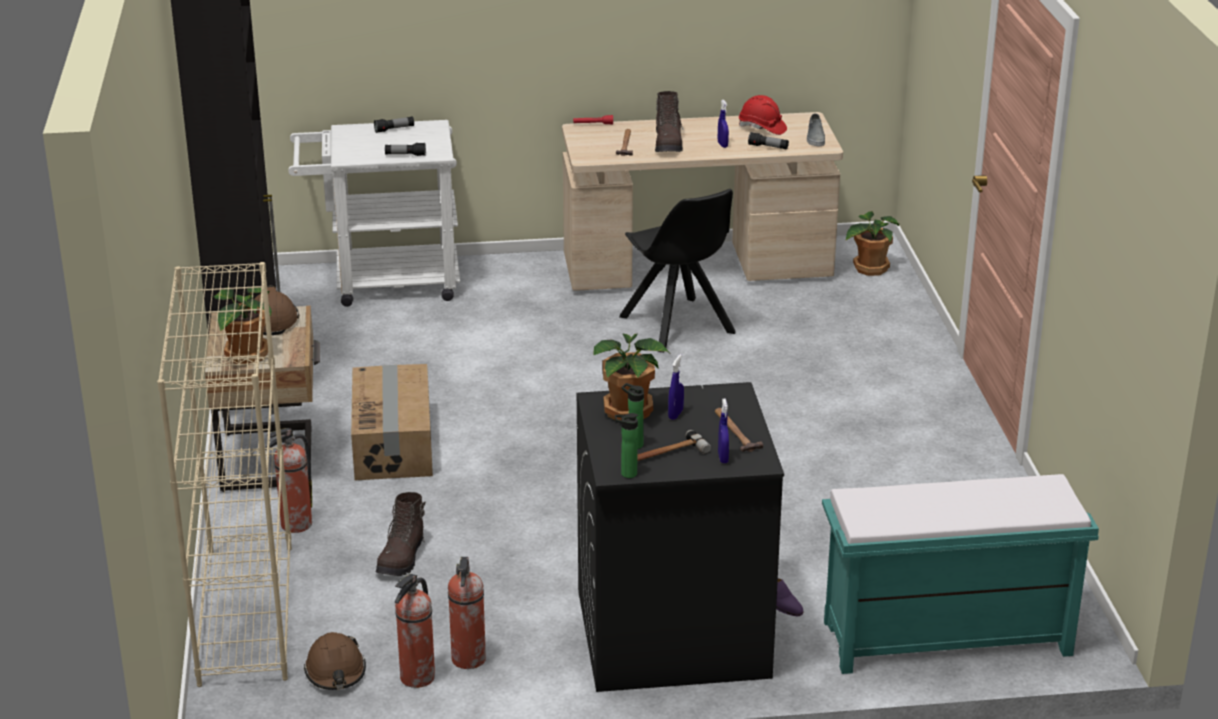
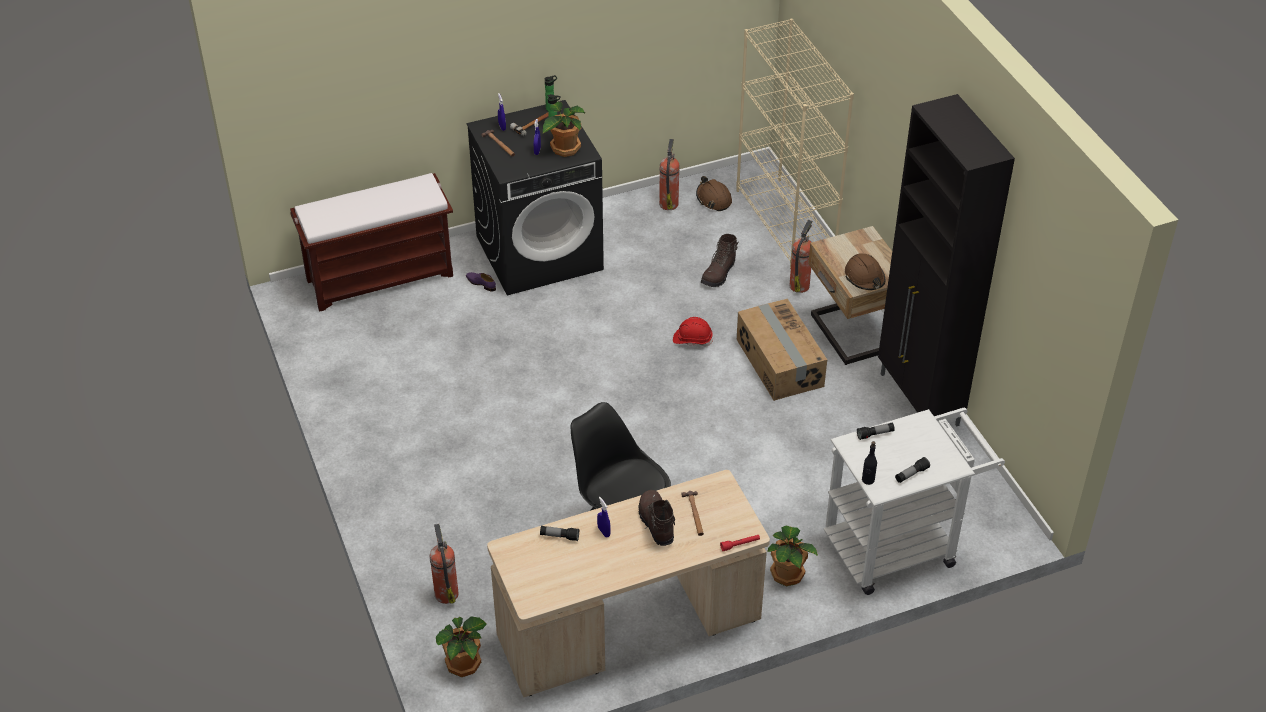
camera: 165 degrees right, 15 degrees up
potted plant [214,286,272,364] -> potted plant moved to [767,526,818,587]
brown boot [376,492,425,576] -> brown boot turned 150 degrees counterclockwise [701,234,739,287]
fire extinguisher [448,557,486,669] -> fire extinguisher moved to [430,524,458,604]
red hard hat [739,95,787,135] -> red hard hat moved to [673,317,713,346]
grey shoe [807,114,825,146] -> none
turquoise bench [822,474,1099,674] -> brown bench [290,173,453,312]
none -> black bottle [862,441,877,485]

